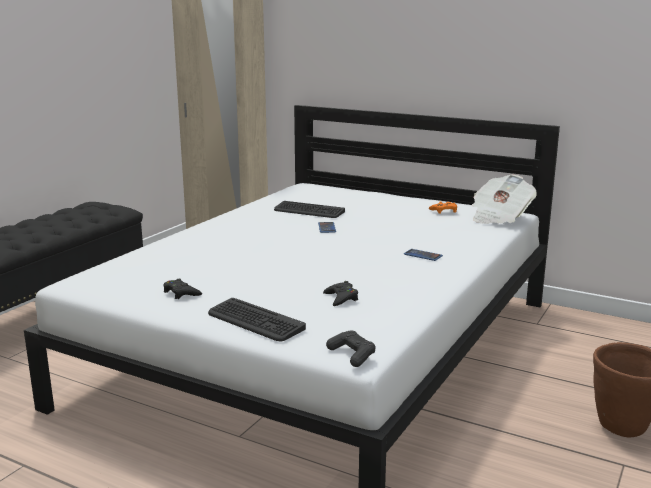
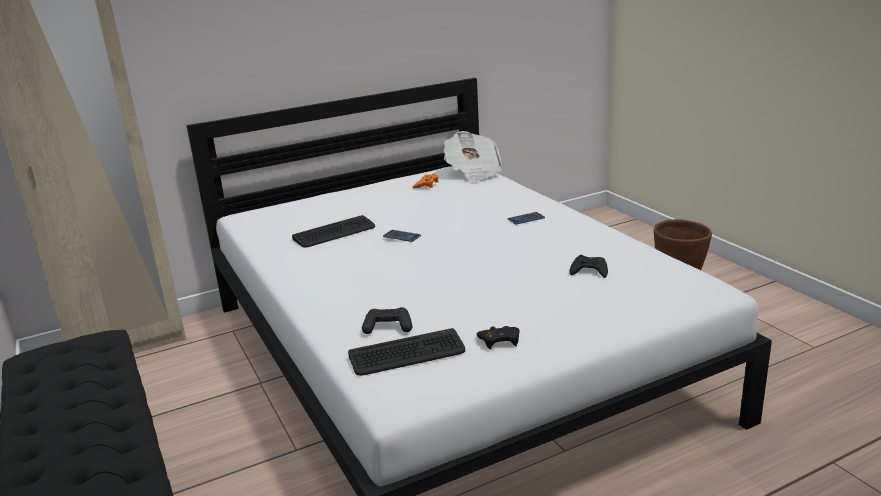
camera: 55 degrees left, 5 degrees up
keyboard [208,298,306,341] -> keyboard moved to [348,328,465,376]
black game controller [326,331,376,367] -> black game controller moved to [362,307,412,334]

